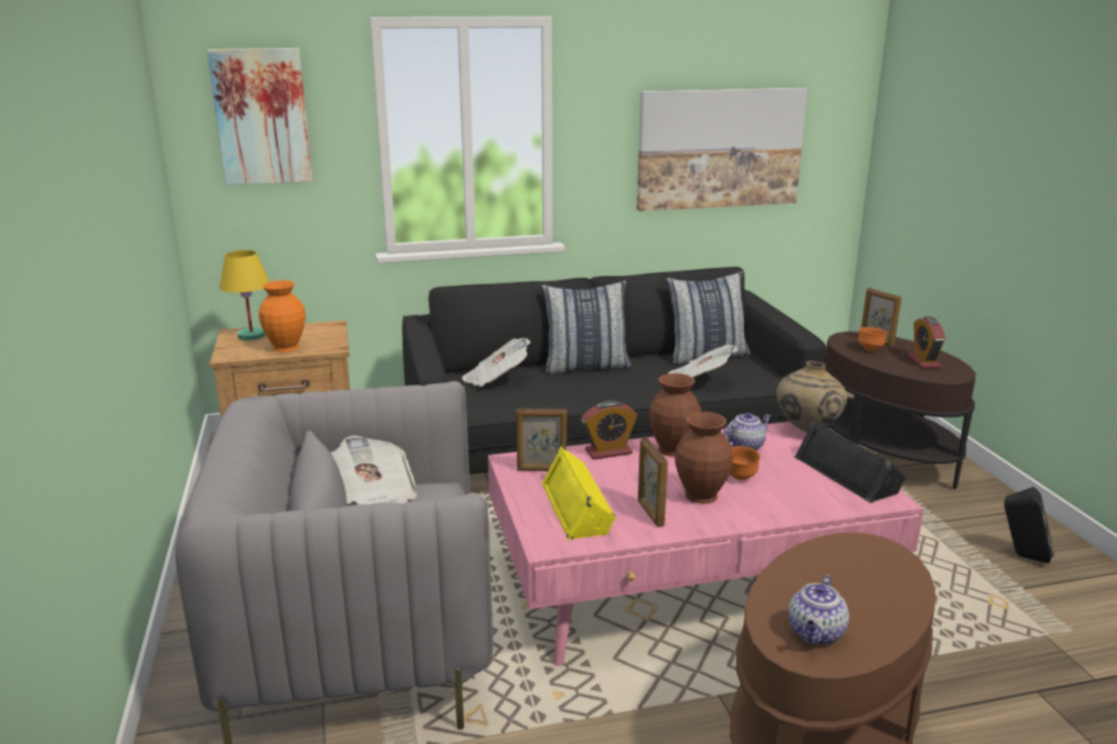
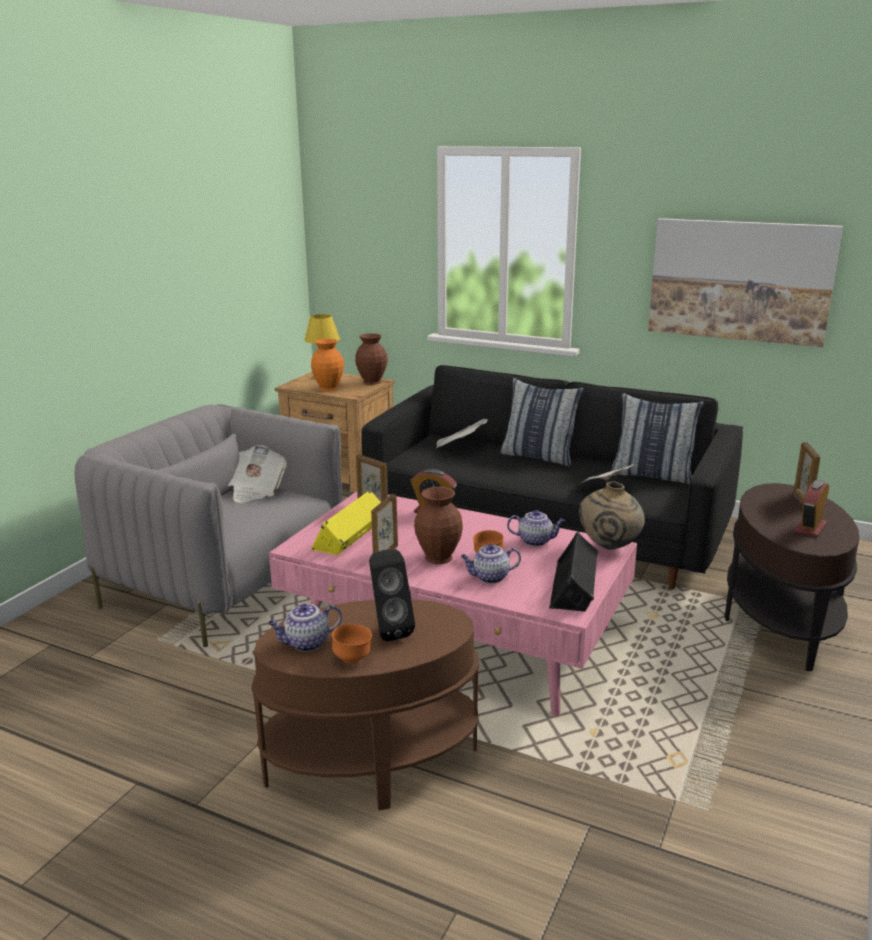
camera: 40 degrees right, 0 degrees up
picture [207,48,313,185] -> none
brown vase [649,373,701,457] -> brown vase moved to [355,333,388,385]
orange bowl [858,327,888,351] -> orange bowl moved to [332,624,372,663]
black speaker [1004,487,1054,563] -> black speaker moved to [369,549,415,642]
none -> teapot [461,544,521,584]

